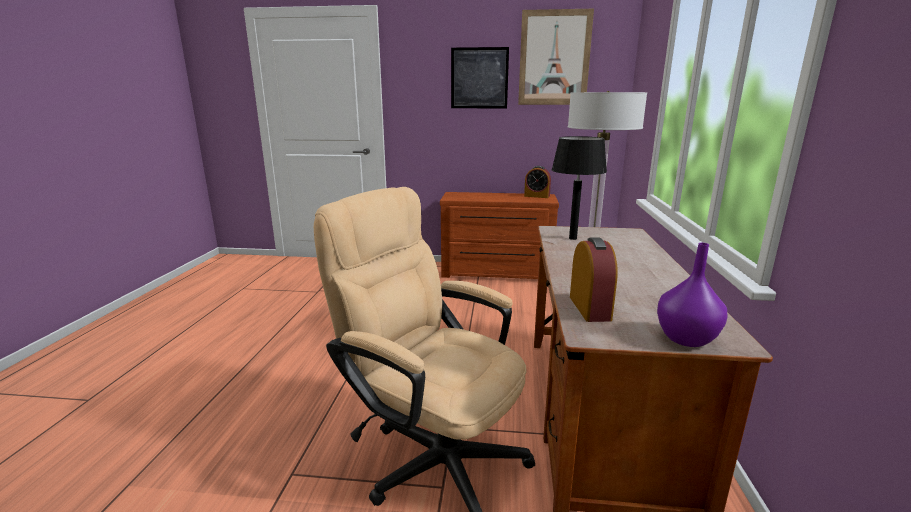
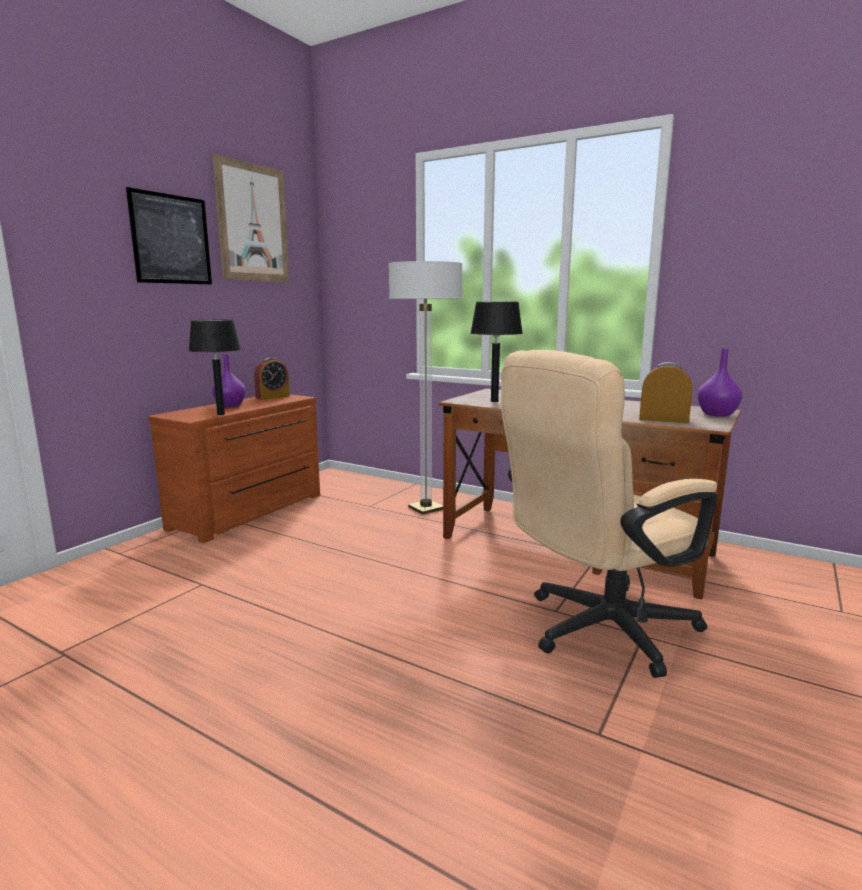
camera: 65 degrees left, 5 degrees down
none -> black table lamp [189,320,241,415]
none -> purple vase [212,354,246,407]

